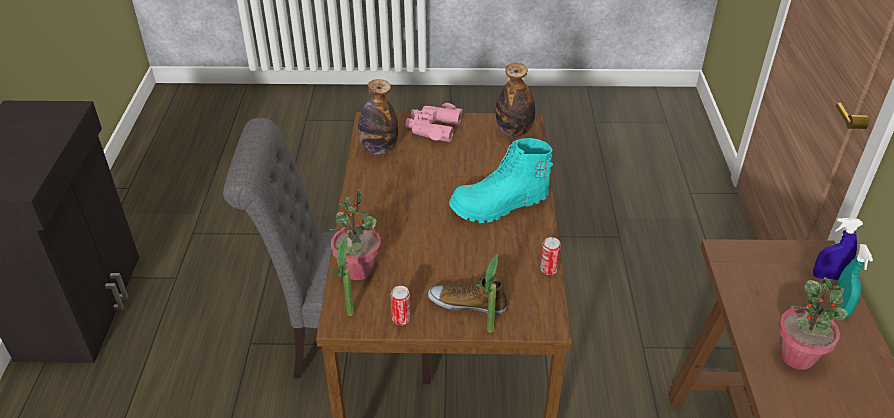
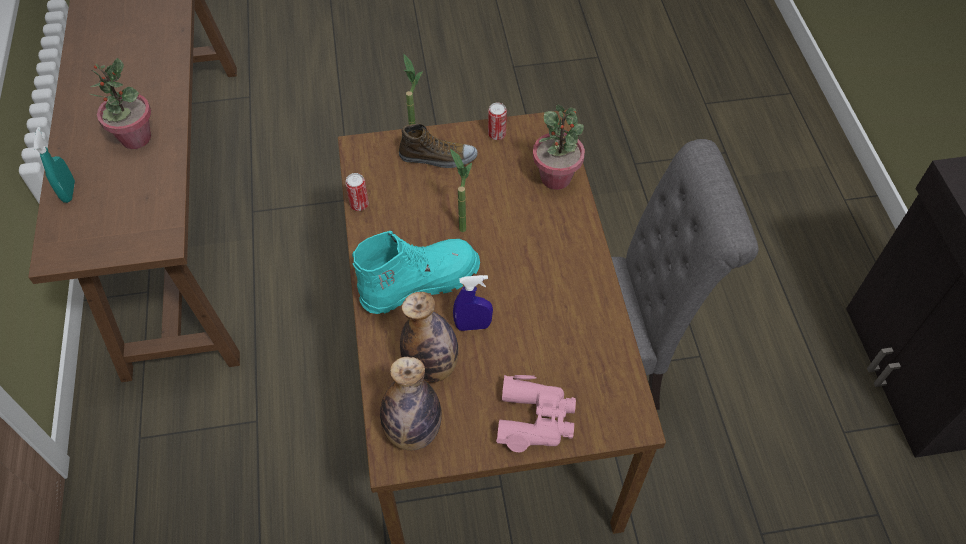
camera: 170 degrees right, 15 degrees up
potted plant [329,238,354,316] -> potted plant moved to [450,149,472,232]
bottle [358,79,398,155] -> bottle moved to [400,292,458,383]
blue spray bottle [813,218,863,280] -> blue spray bottle moved to [453,275,493,331]

